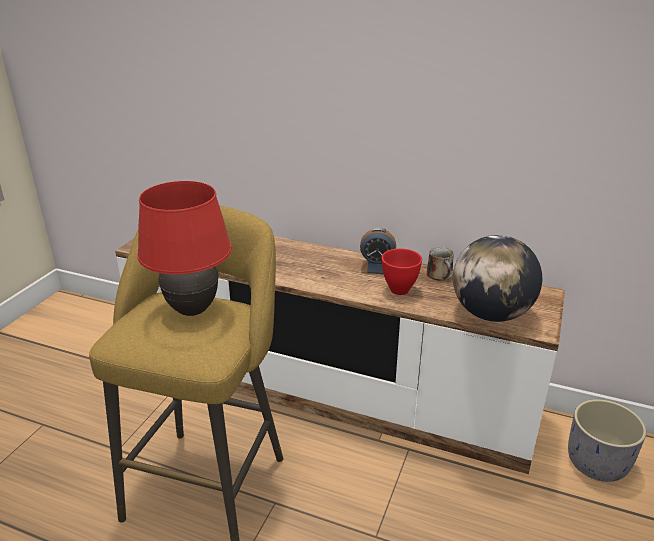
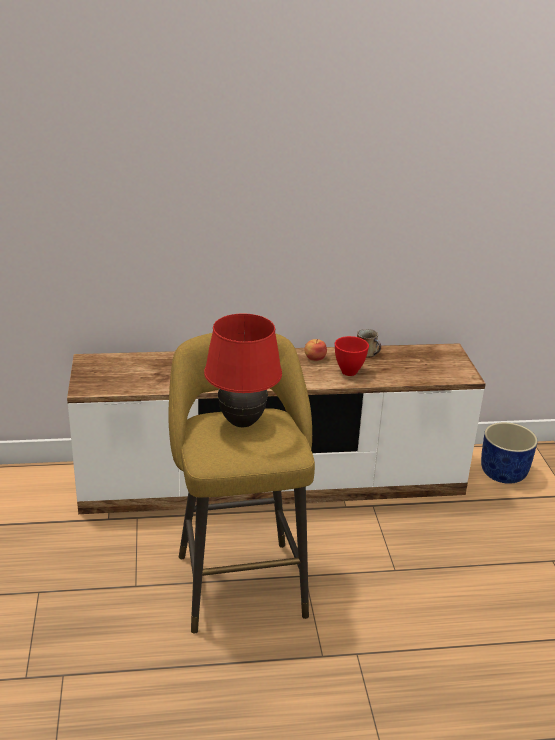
camera: 30 degrees left, 0 degrees up
alarm clock [360,227,396,274] -> apple [304,339,327,361]
globe [453,235,542,322] -> none
grey planter [568,399,646,482] -> blue planter [481,422,538,484]

